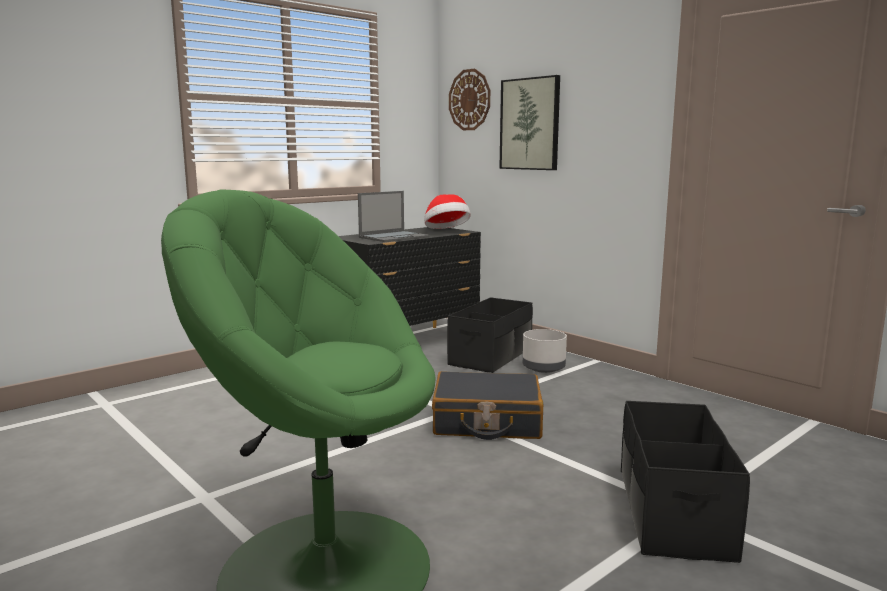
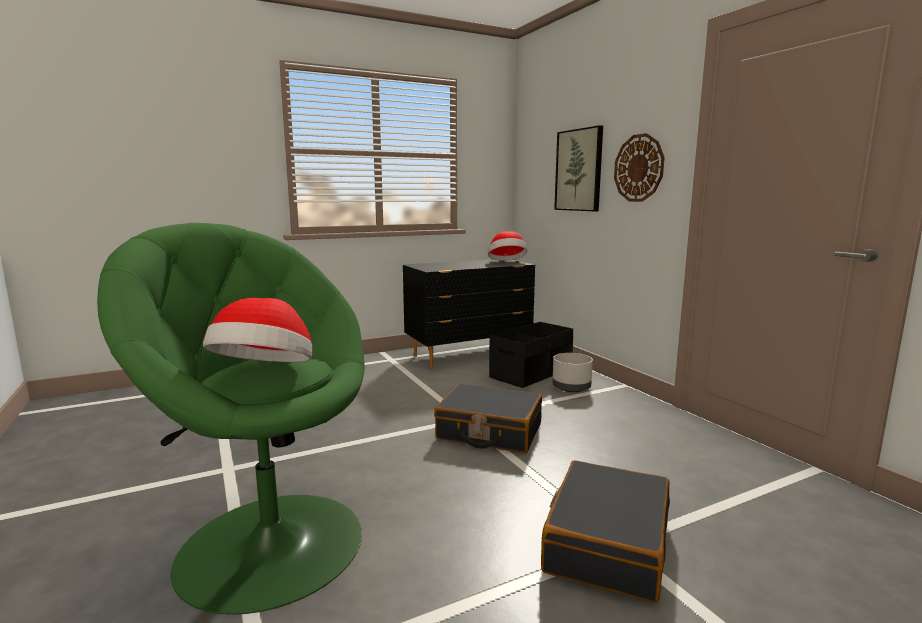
camera: 15 degrees right, 0 degrees up
laptop [358,191,429,242] -> none
wall clock [449,69,490,130] -> wall clock moved to [614,133,665,202]
black storage box [621,401,750,563] -> black suitcase [541,460,670,603]
none -> hat [203,298,313,362]

